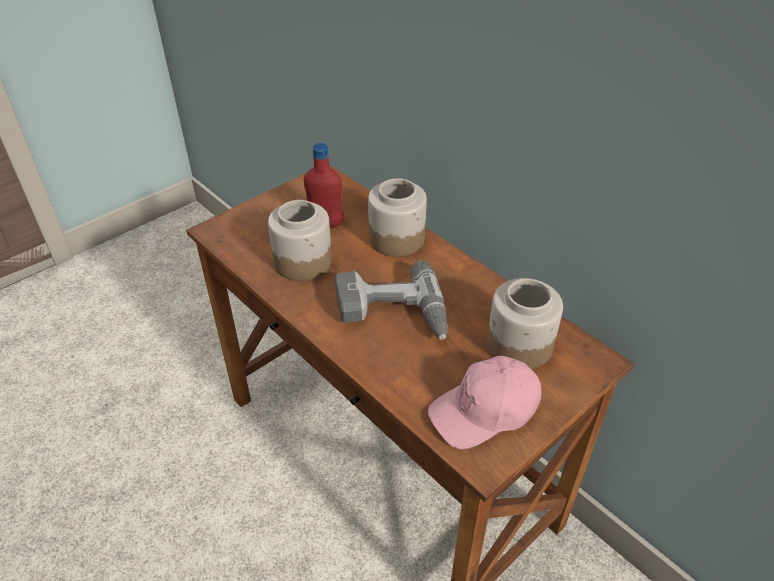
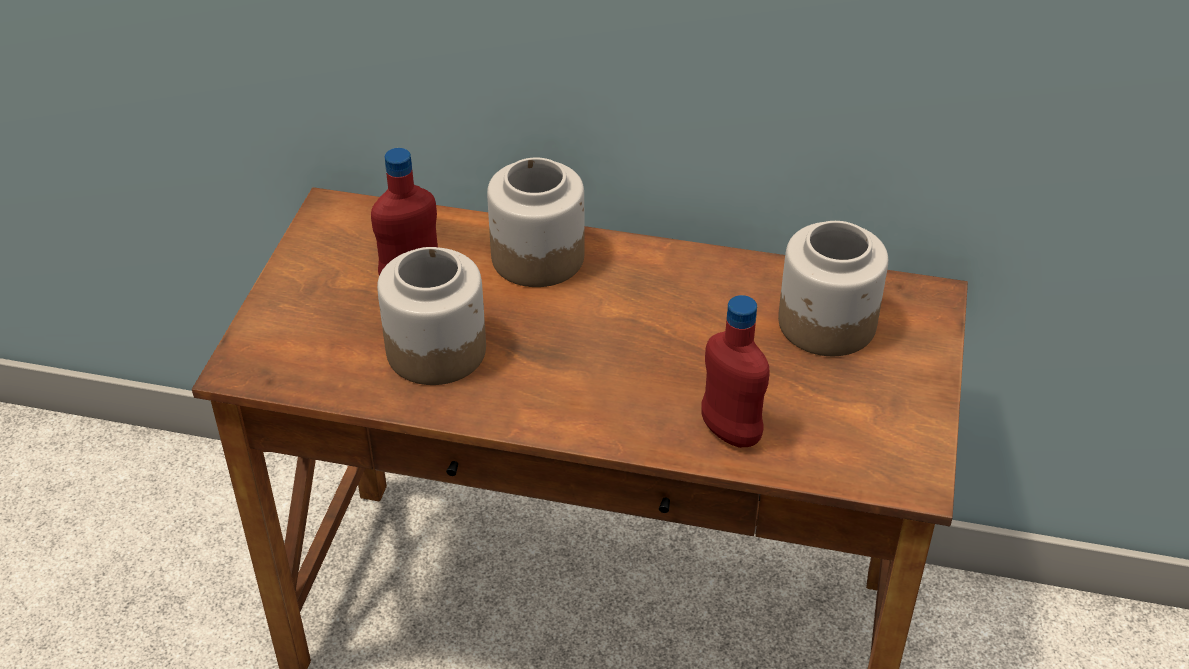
camera: 35 degrees left, 0 degrees up
power drill [335,260,448,340] -> none
pink cap [428,356,541,449] -> none
none -> red bottle [701,295,769,448]

